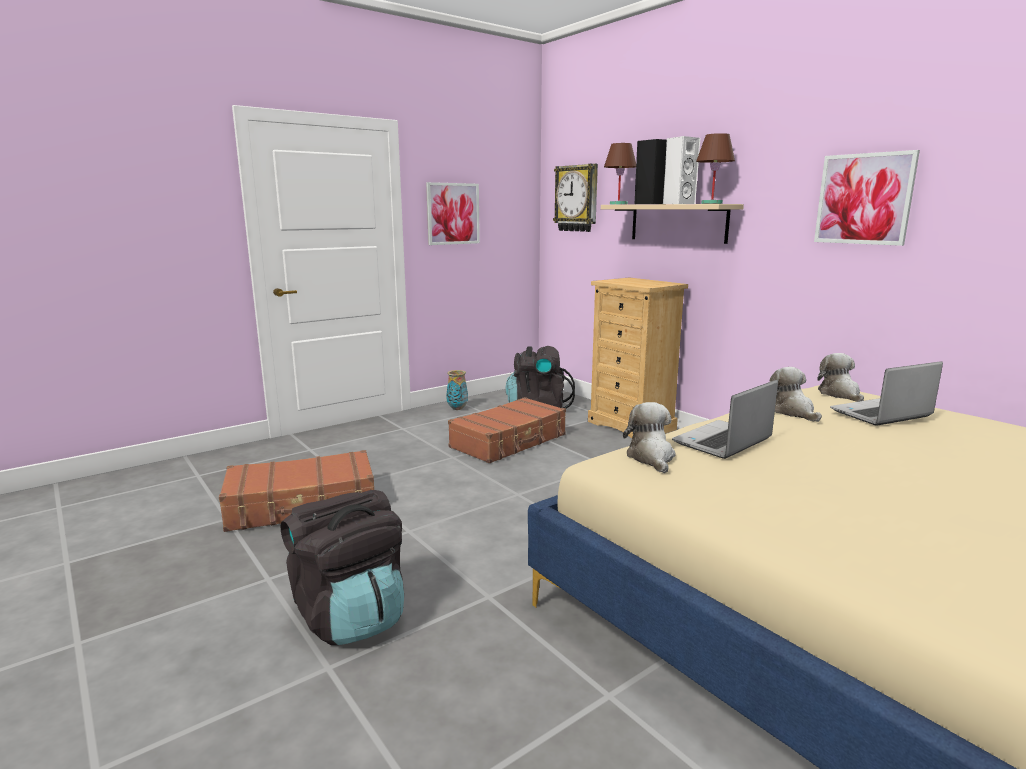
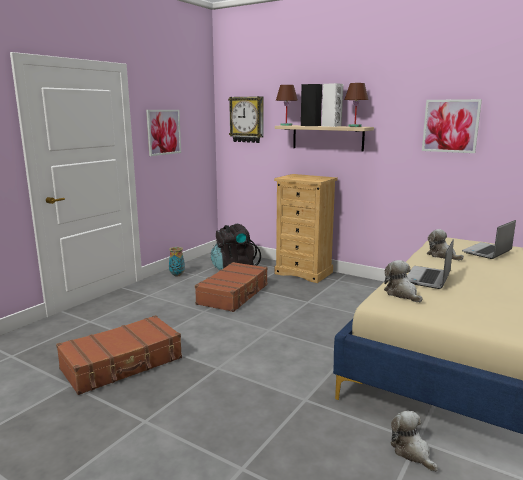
camera: 20 degrees left, 0 degrees up
black backpack [281,490,404,645] -> none
plush toy [817,353,864,402] -> plush toy moved to [390,411,438,472]

